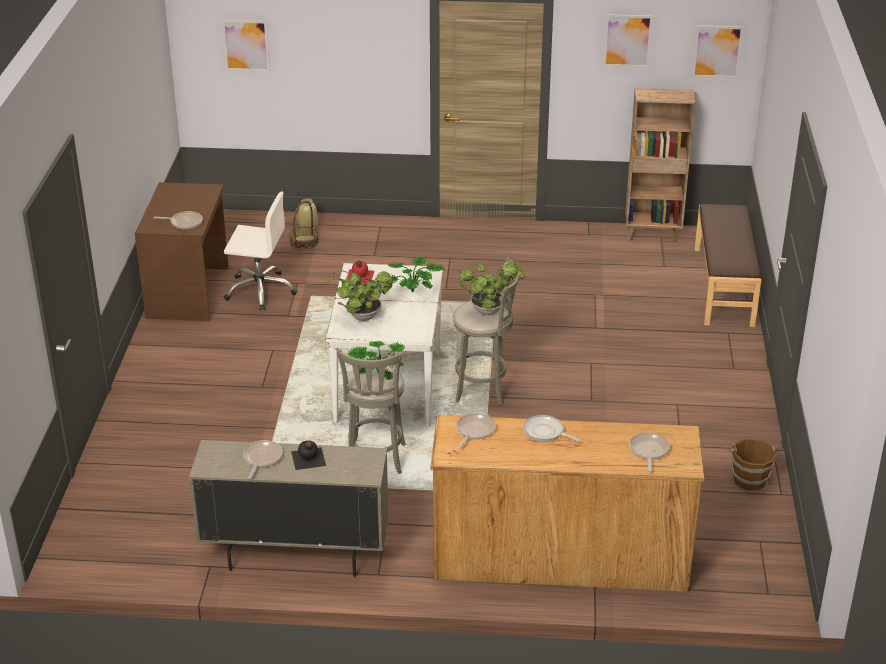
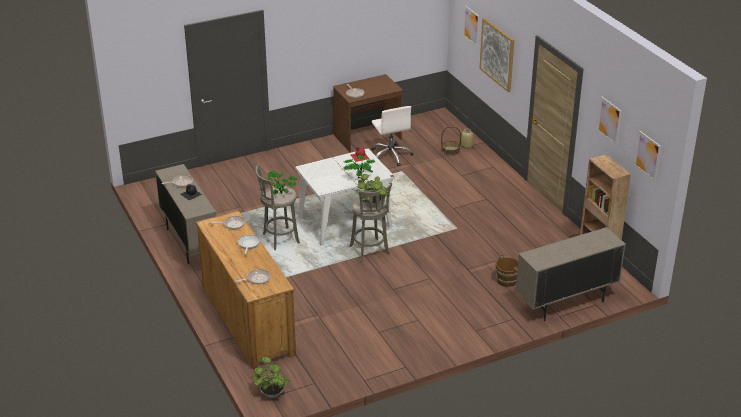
camera: 60 degrees right, 0 degrees up
potted plant [325,270,393,321] -> potted plant moved to [252,357,289,398]
brown bench [694,204,761,327] -> beige cabinet [516,227,626,321]
brown bucket [729,438,777,490] -> brown bucket moved to [495,255,518,287]
none -> picture [479,18,514,92]

